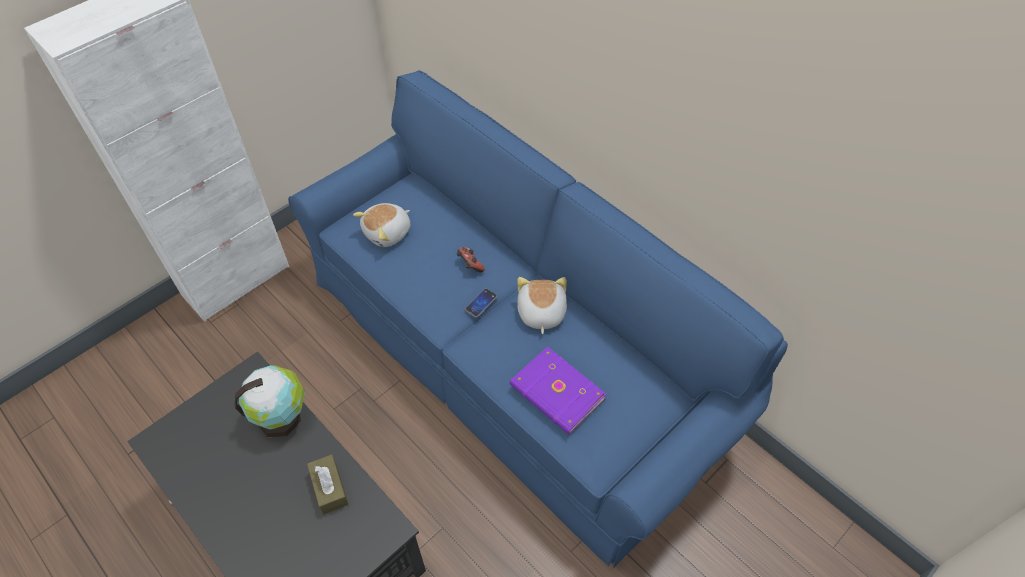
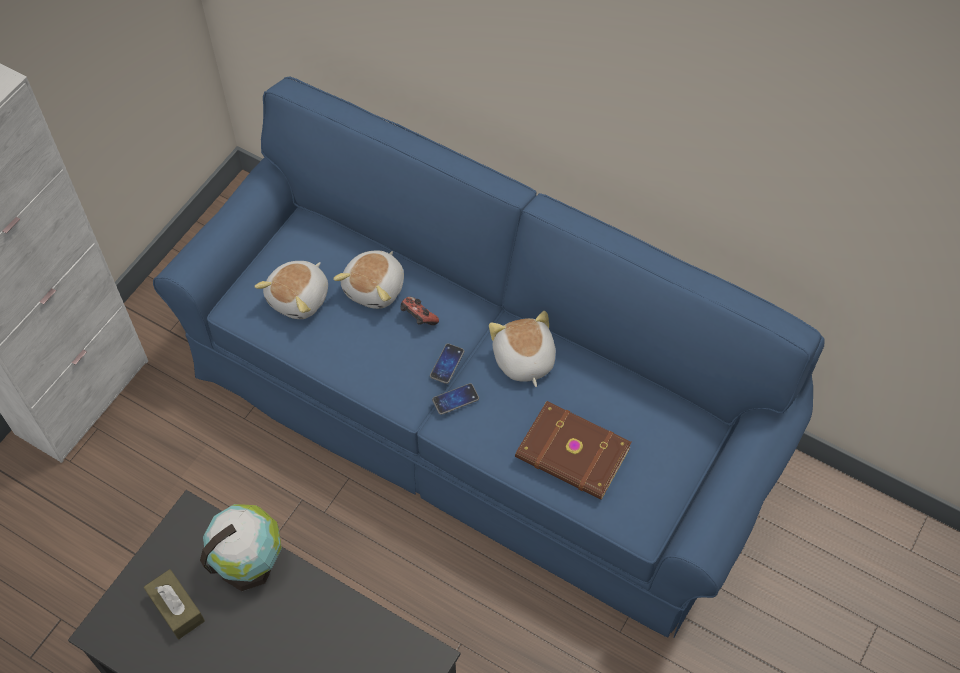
camera: 15 degrees left, 5 degrees up
brown tissue box [307,454,349,514] -> brown tissue box moved to [144,569,205,639]
purple book [510,347,606,435] -> brown book [515,401,632,500]
none -> plush toy [333,250,404,309]
none -> phone [432,383,479,415]

